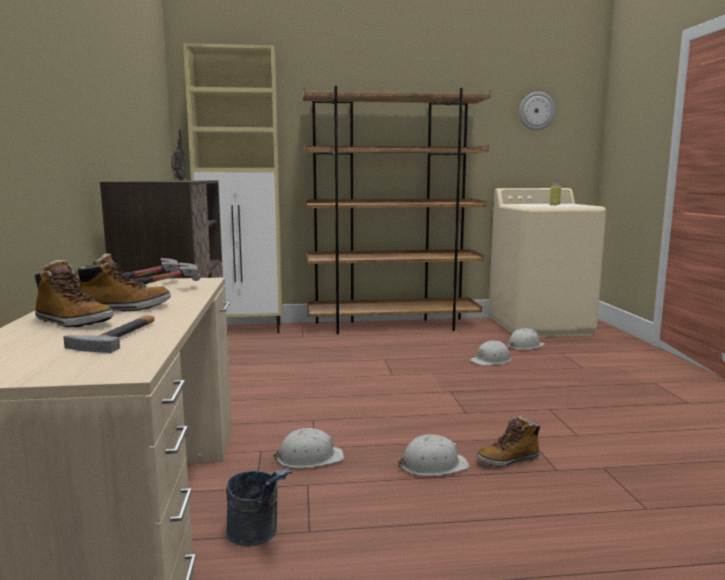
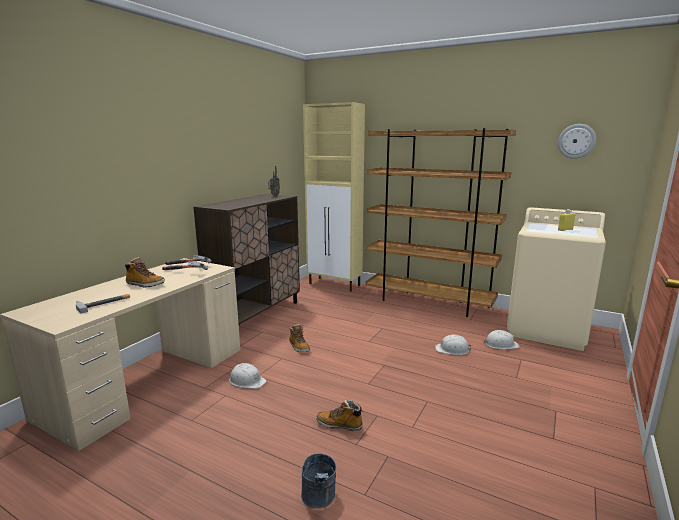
camera: 35 degrees right, 5 degrees up
boot [34,260,114,327] -> boot moved to [289,324,310,352]
grey bucket [226,468,293,546] -> grey bucket moved to [301,453,336,508]
white hard hat [398,434,470,476] -> none

